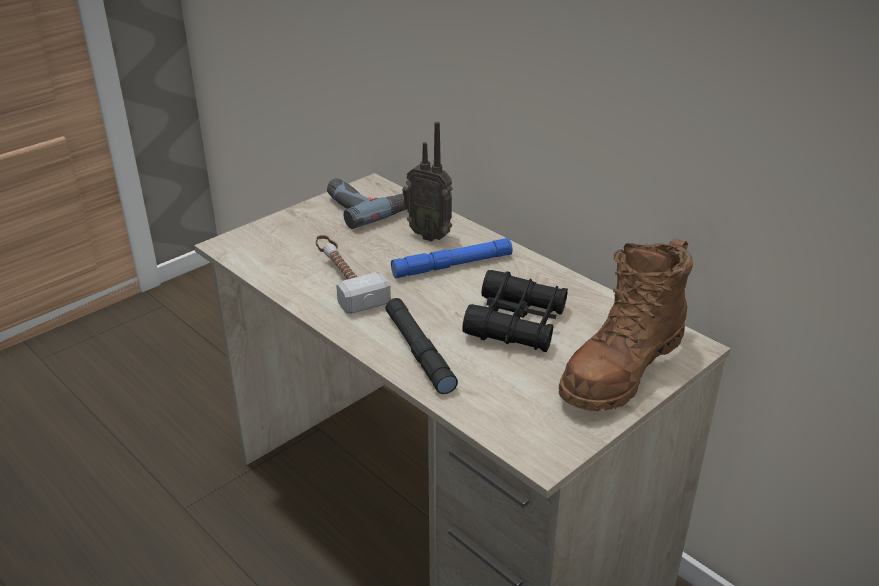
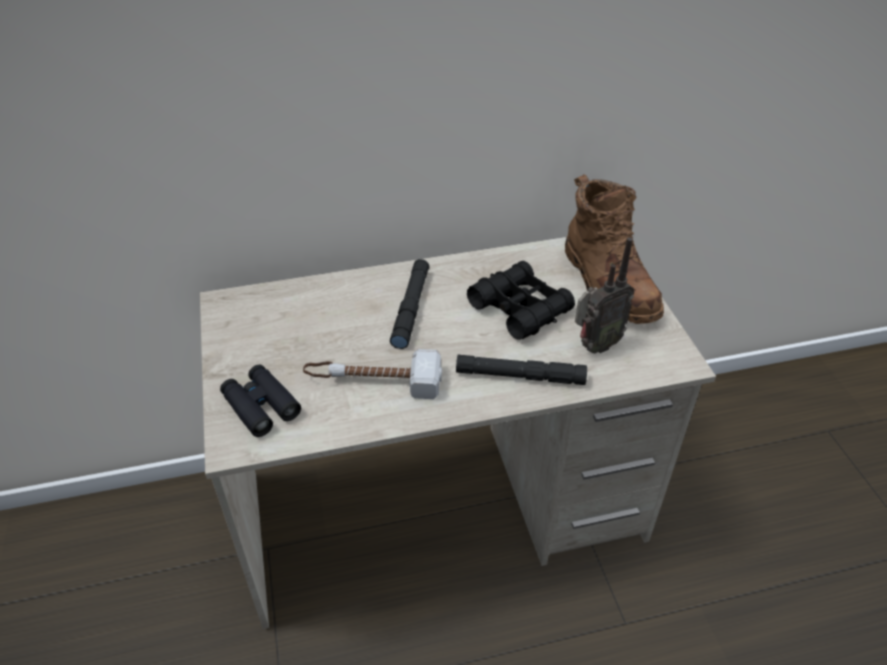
camera: 60 degrees left, 10 degrees up
power drill [327,178,407,229] -> none
blue flashlight [391,238,513,279] -> black flashlight [390,259,429,349]
radio [402,122,453,242] -> radio moved to [575,237,635,354]
none -> black binoculars [220,365,301,437]

